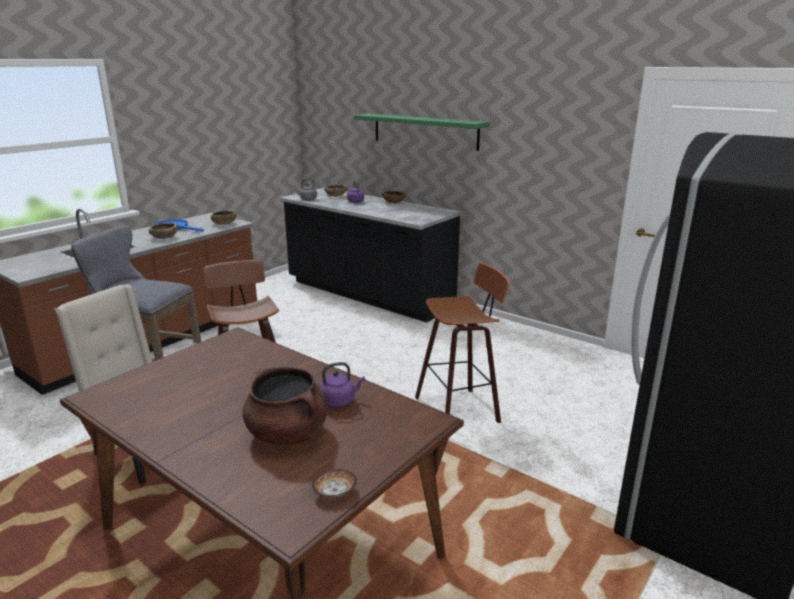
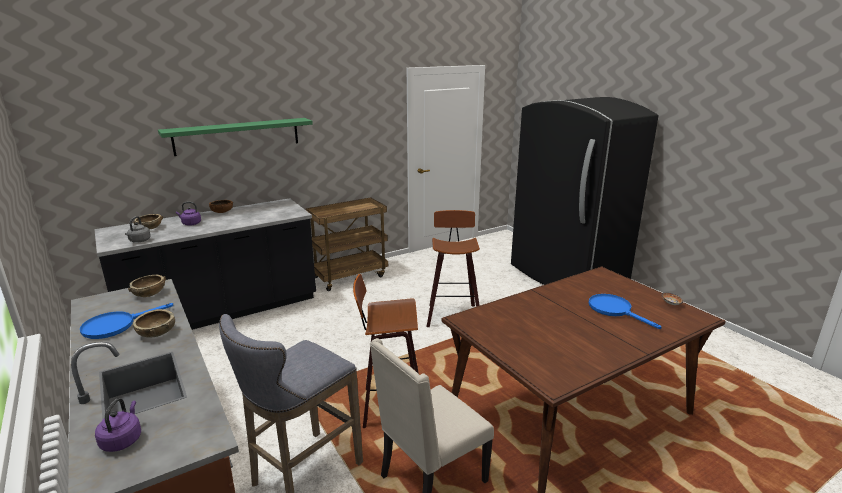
camera: 70 degrees left, 0 degrees up
brown cooking pot [243,367,328,444] -> blue frying pan [589,294,661,329]
purple kettle [319,362,365,408] -> purple kettle moved to [95,398,141,452]
none -> brown cart [306,197,388,291]

